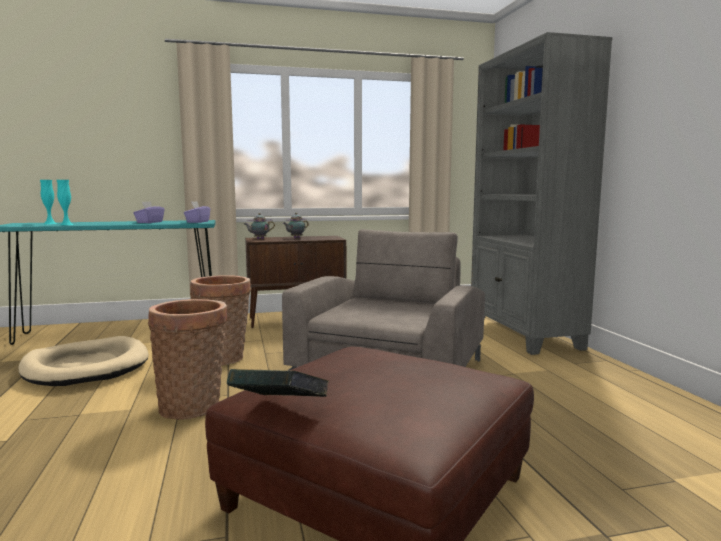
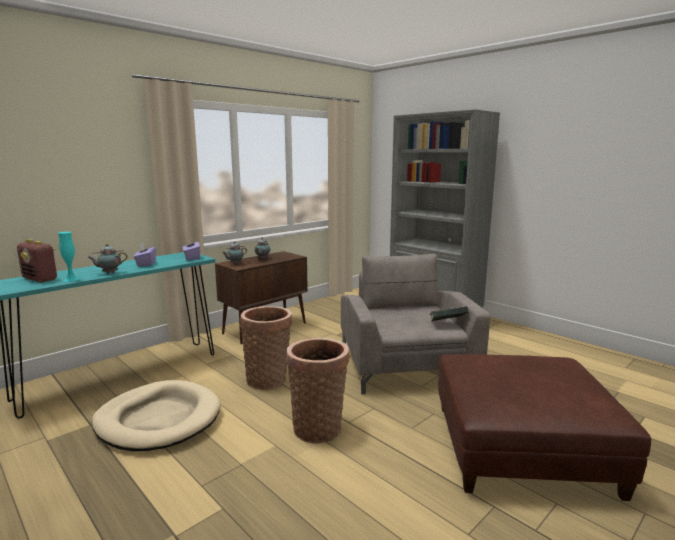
camera: 30 degrees left, 5 degrees up
turquoise vase [40,180,57,224] -> radio [17,239,57,283]
book [227,369,329,397] -> book moved to [430,306,468,322]
none -> teapot [87,244,128,274]

